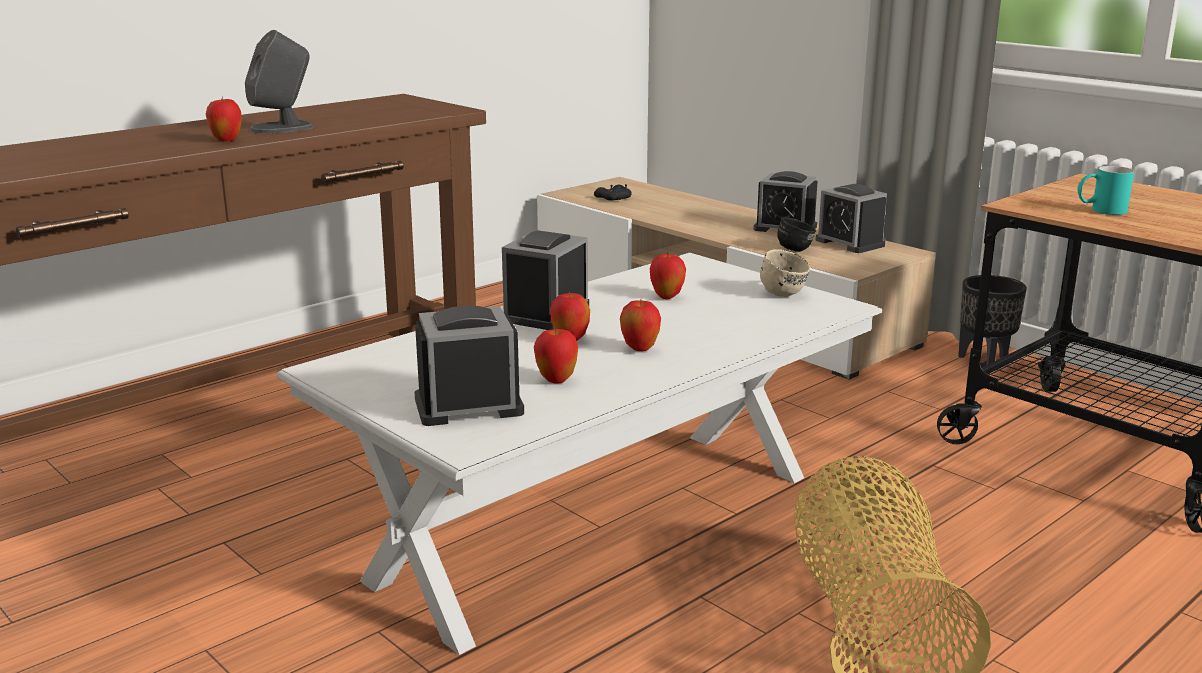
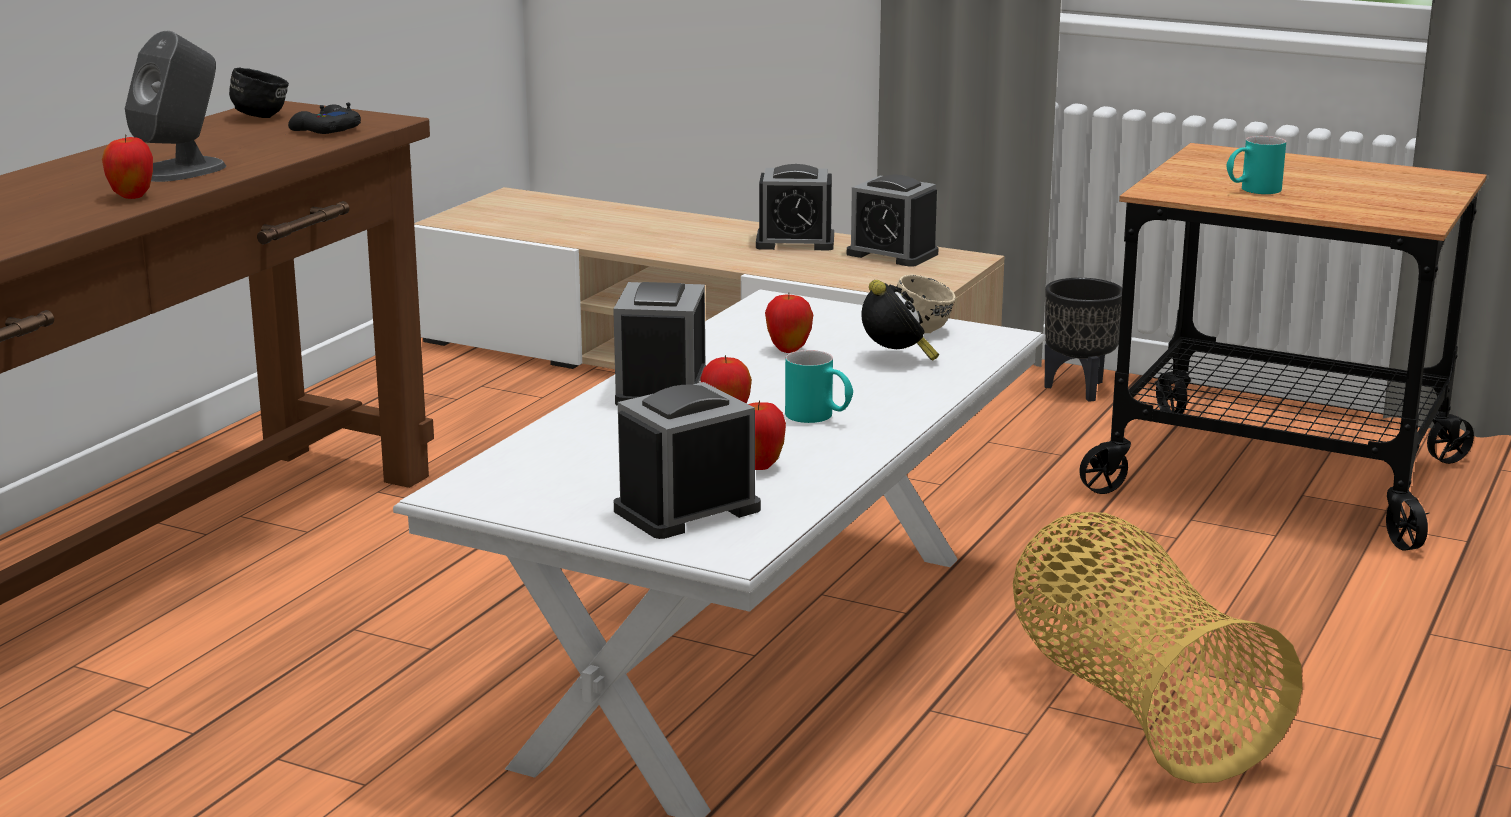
camera: 20 degrees left, 0 degrees up
black game controller [594,184,632,201] -> black game controller moved to [288,103,361,134]
apple [620,300,661,351] -> turquoise mug [785,350,853,423]
black mug [777,217,816,252] -> black mug moved to [229,68,289,118]
none -> alarm clock [862,280,939,361]

